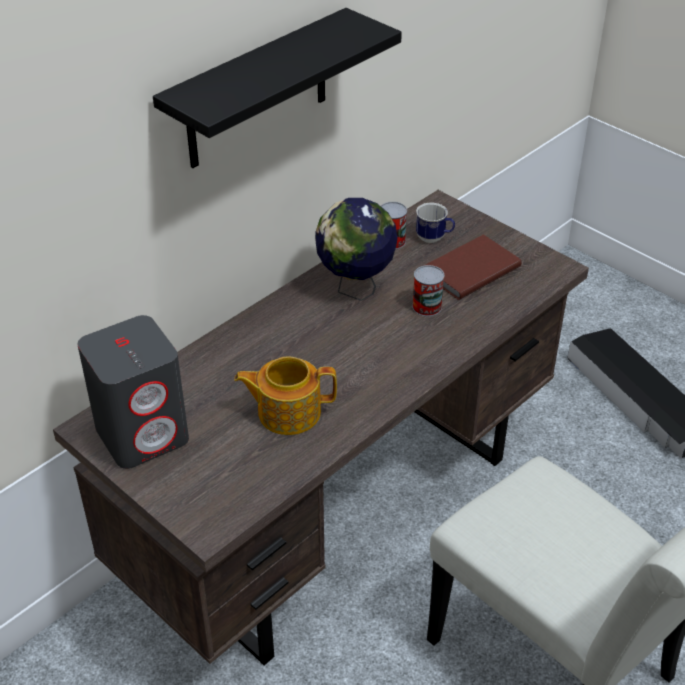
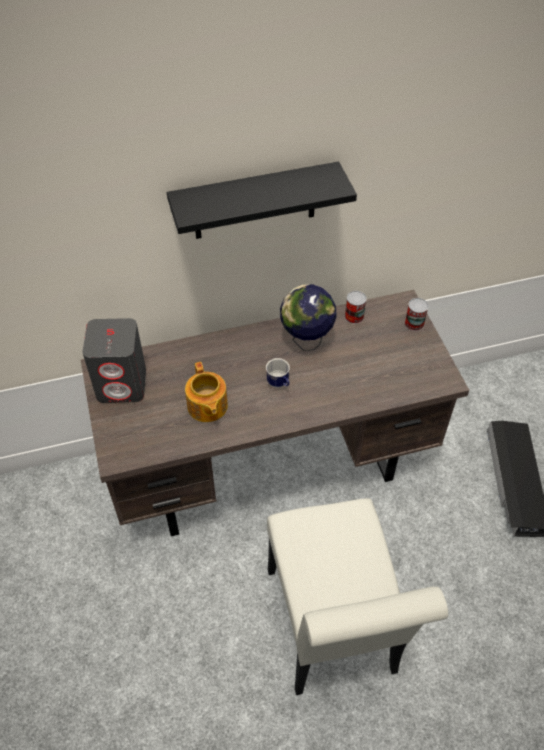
camera: 30 degrees right, 10 degrees up
teapot [234,356,337,435] -> teapot turned 135 degrees counterclockwise [185,362,228,422]
can [412,265,444,316] -> can moved to [405,298,429,331]
mug [416,203,455,243] -> mug moved to [266,358,290,388]
brown book [424,234,521,300] -> none

